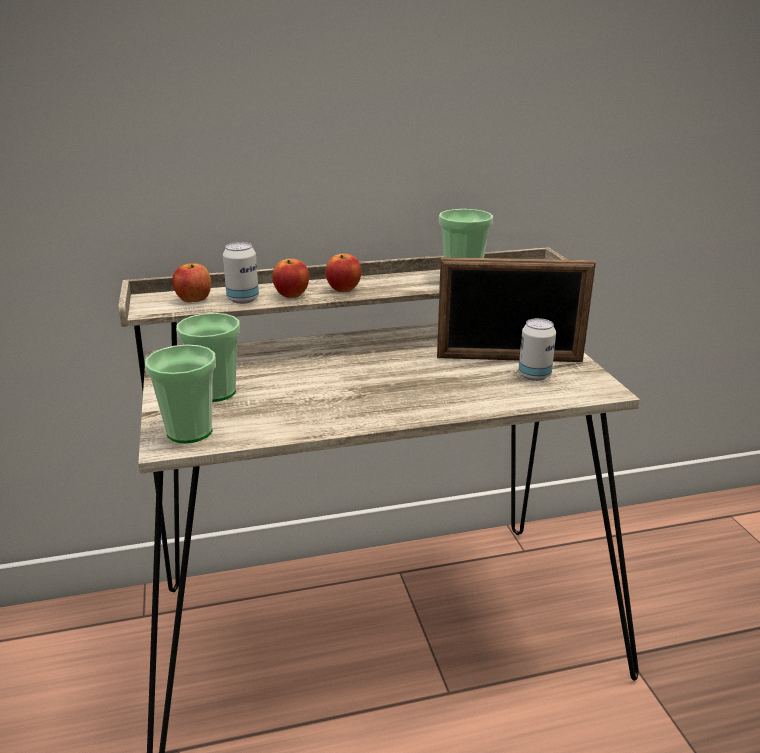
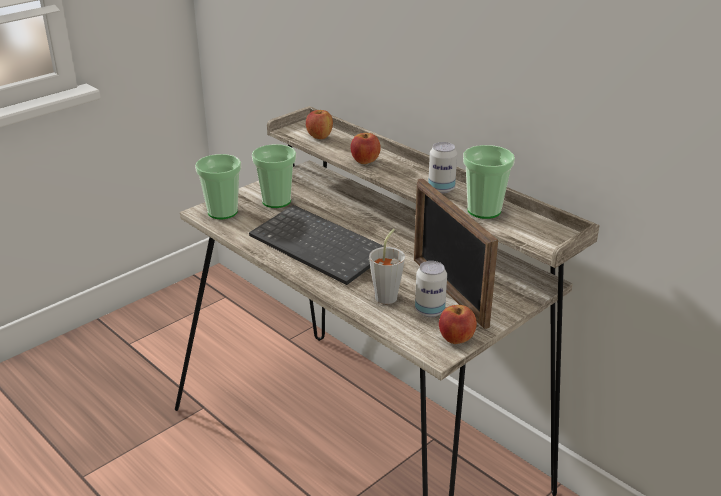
camera: 60 degrees right, 5 degrees up
can [223,242,259,304] -> can moved to [428,142,457,193]
apple [325,254,361,292] -> apple moved to [439,305,477,344]
none -> keyboard [249,205,384,285]
none -> grey cup [369,229,405,304]

